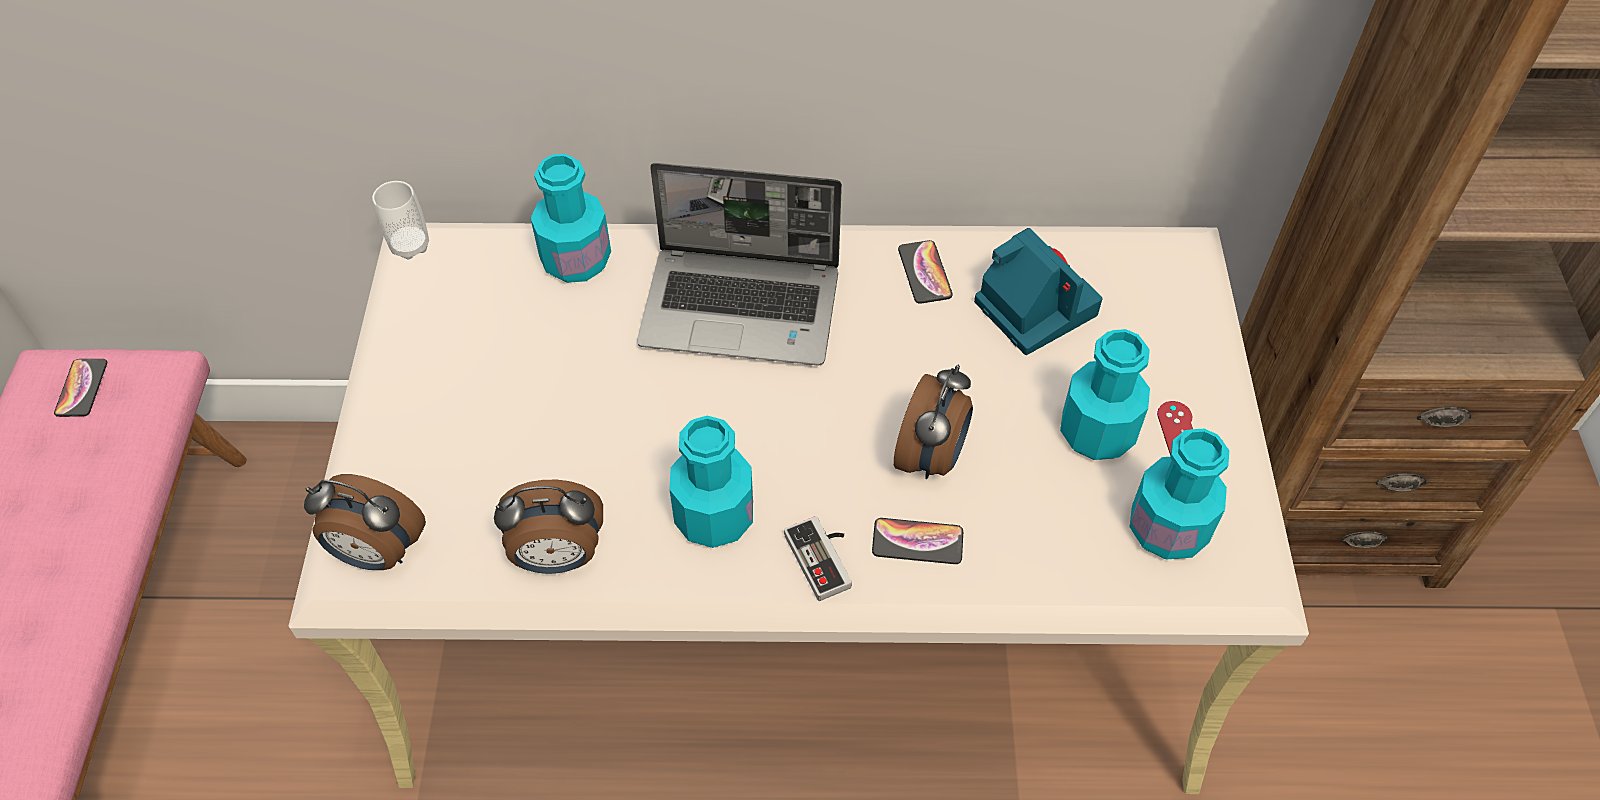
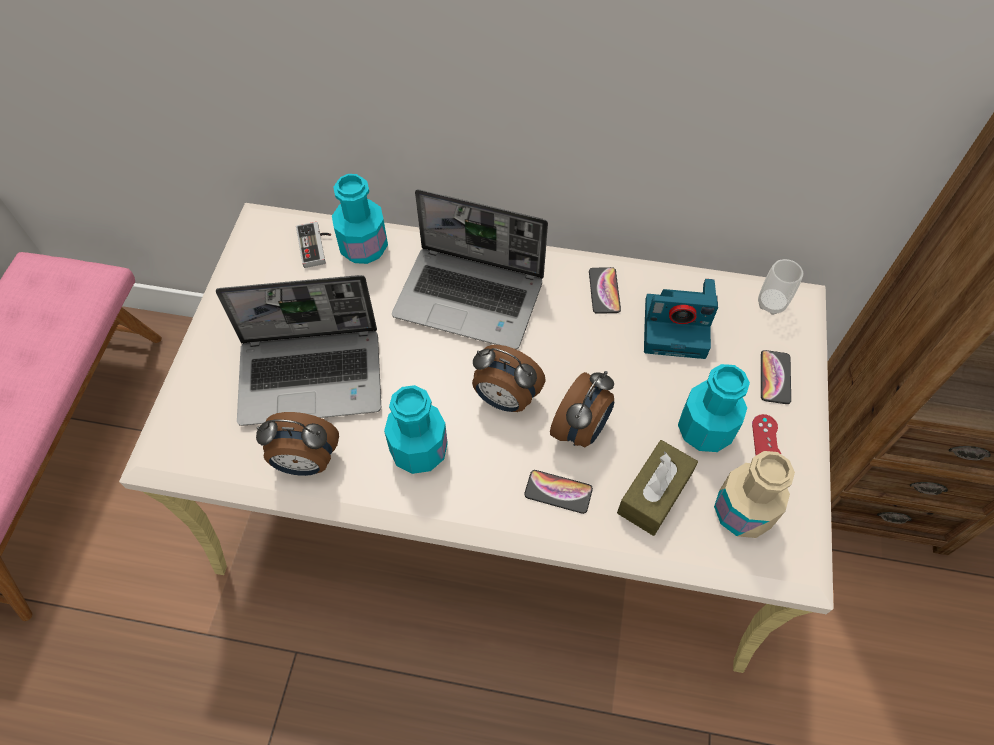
camera: 10 degrees right, 5 degrees up
phone [54,359,107,417] -> phone moved to [761,350,791,404]
alarm clock [304,474,426,570] -> alarm clock moved to [472,345,546,412]
cup [372,181,429,259] -> cup moved to [758,259,803,315]
game controller [784,516,852,601] -> game controller moved to [296,222,331,268]
camera [974,228,1103,355] -> camera turned 120 degrees clockwise [644,279,718,359]
turquoise bottle [1130,429,1229,559] -> beige bottle [714,451,795,538]
none -> laptop [216,275,381,426]
none -> brown tissue box [617,440,698,536]

